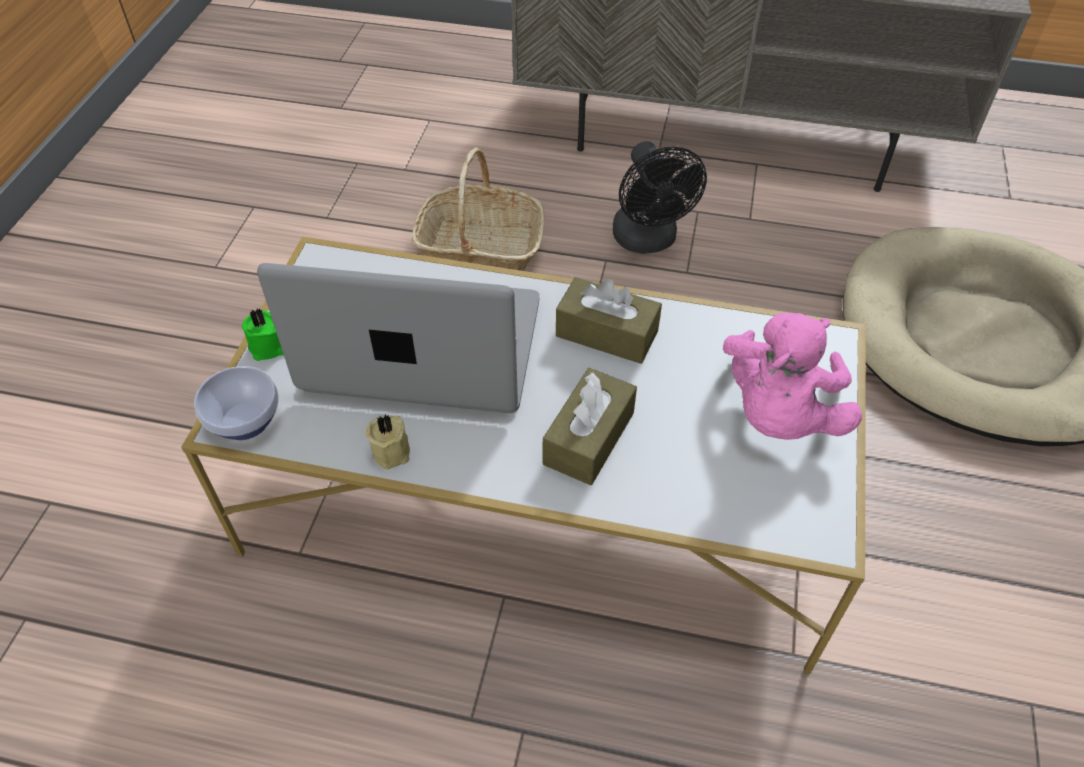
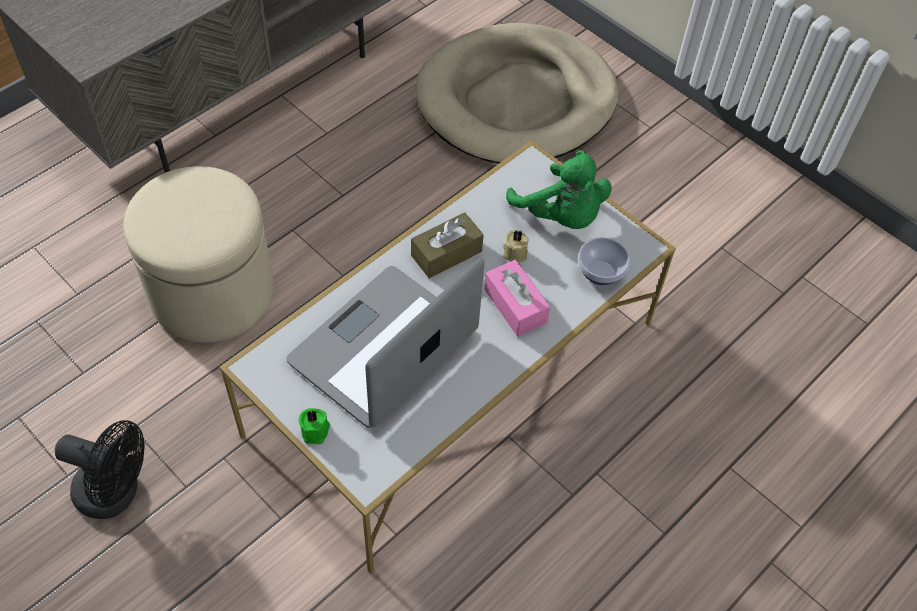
camera: 60 degrees left, 5 degrees up
bowl [194,366,279,440] -> bowl moved to [578,237,630,285]
beige candle [365,414,410,469] -> beige candle moved to [503,230,528,262]
basket [412,148,545,271] -> beige ottoman [123,166,274,343]
brown tissue box [543,368,637,485] -> pink tissue box [484,260,550,336]
black fan [613,141,707,254] -> black fan moved to [55,420,145,519]
pink plush toy [723,313,862,440] -> green plush toy [506,150,612,229]

